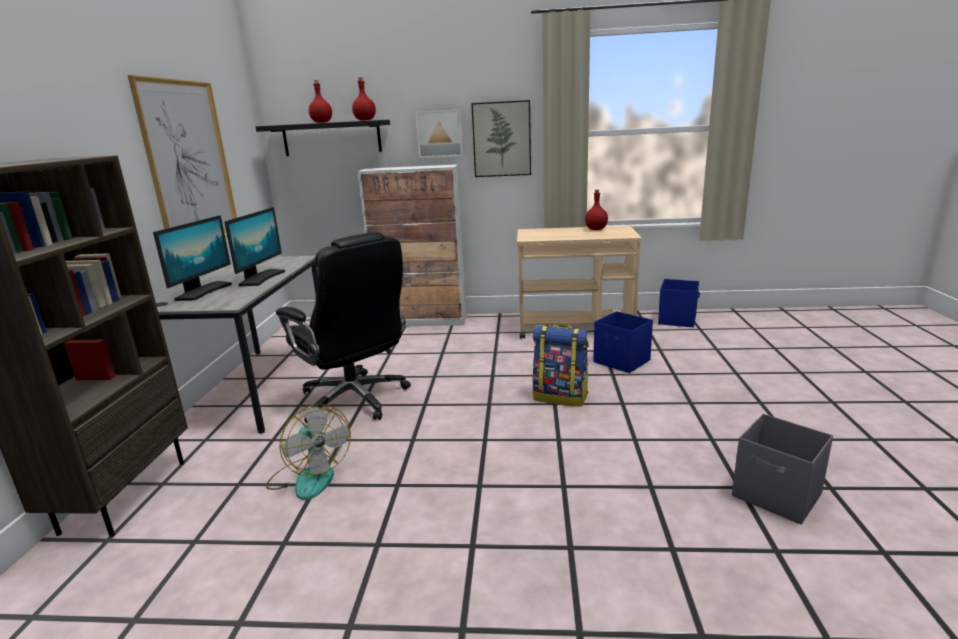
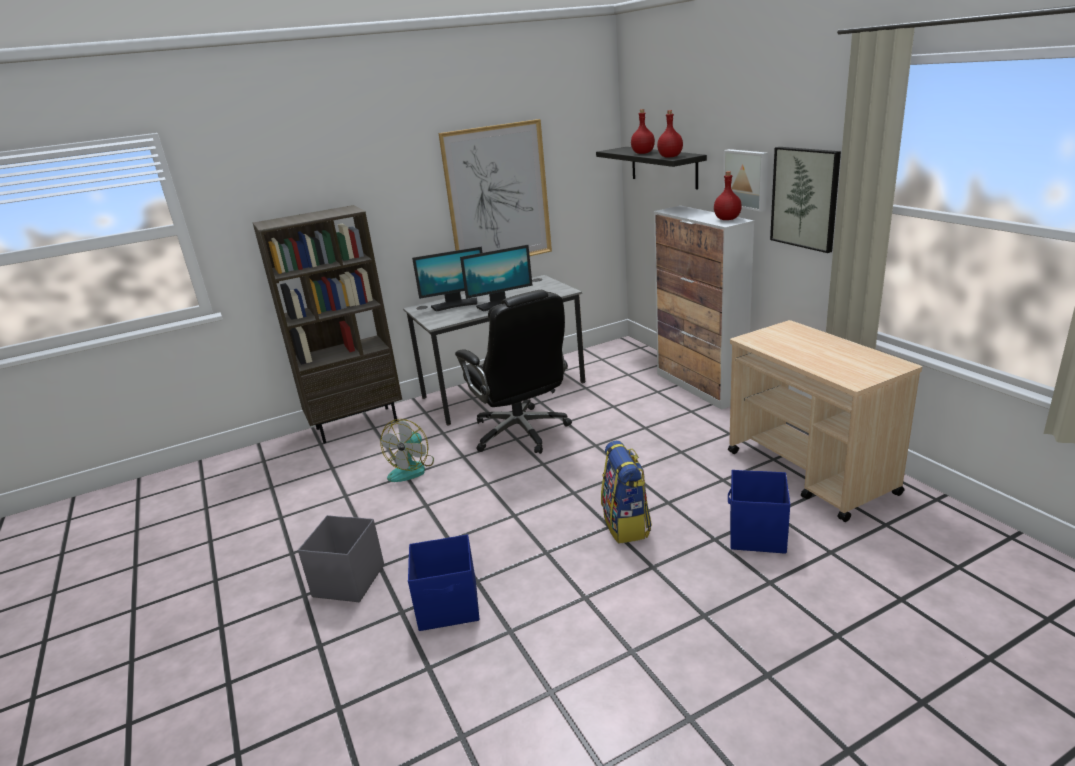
camera: 60 degrees right, 5 degrees up
black office chair [276,232,411,424] -> black office chair turned 45 degrees counterclockwise [455,290,572,454]
red bottle [585,190,608,230] -> red bottle moved to [714,171,742,220]
blue storage box [658,279,700,327] -> blue storage box moved to [408,534,480,631]
grey storage box [732,414,833,525] -> grey storage box moved to [298,515,384,602]

